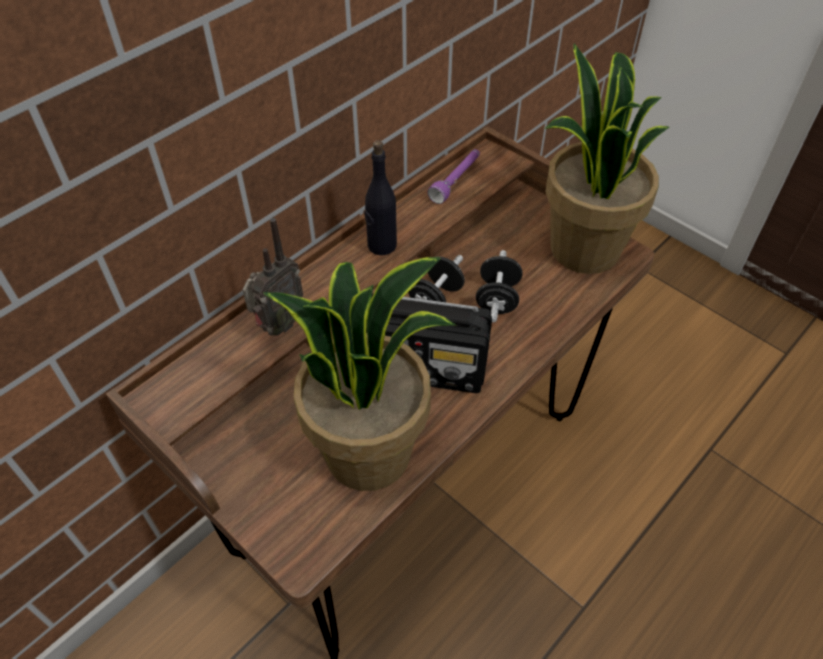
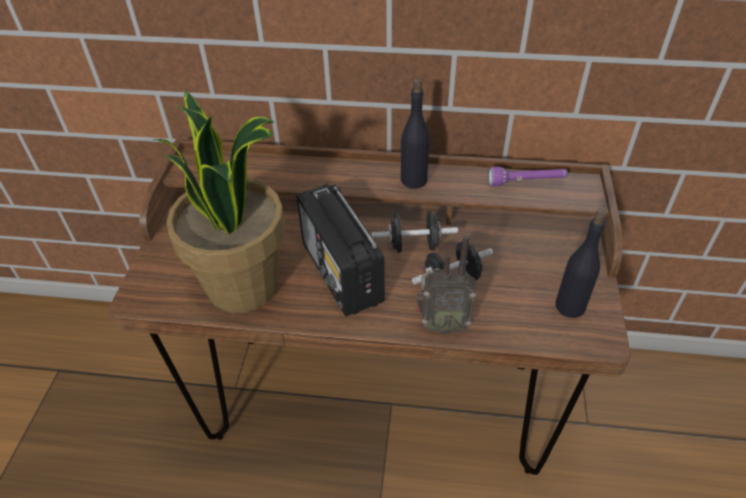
camera: 55 degrees right, 5 degrees down
radio [243,218,303,335] -> radio moved to [416,235,476,334]
potted plant [545,43,669,274] -> black bottle [555,210,606,318]

